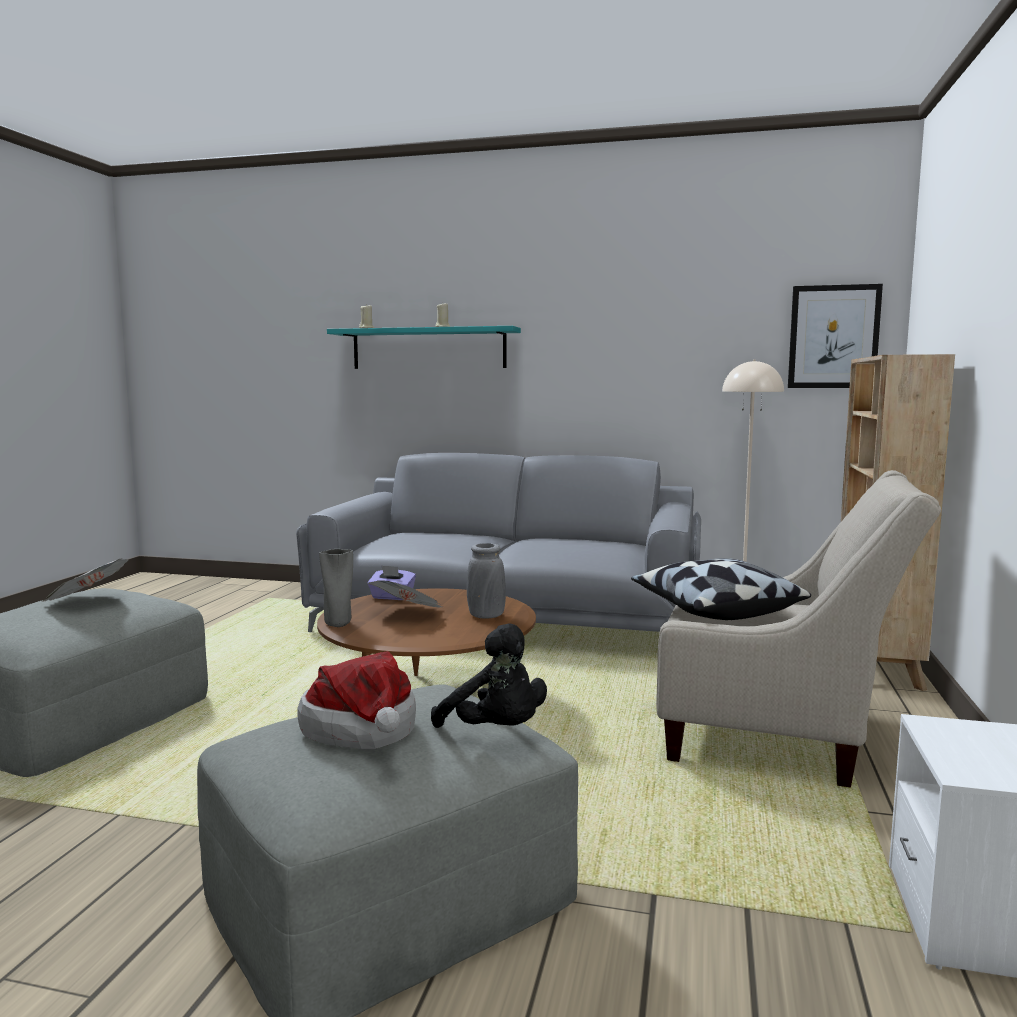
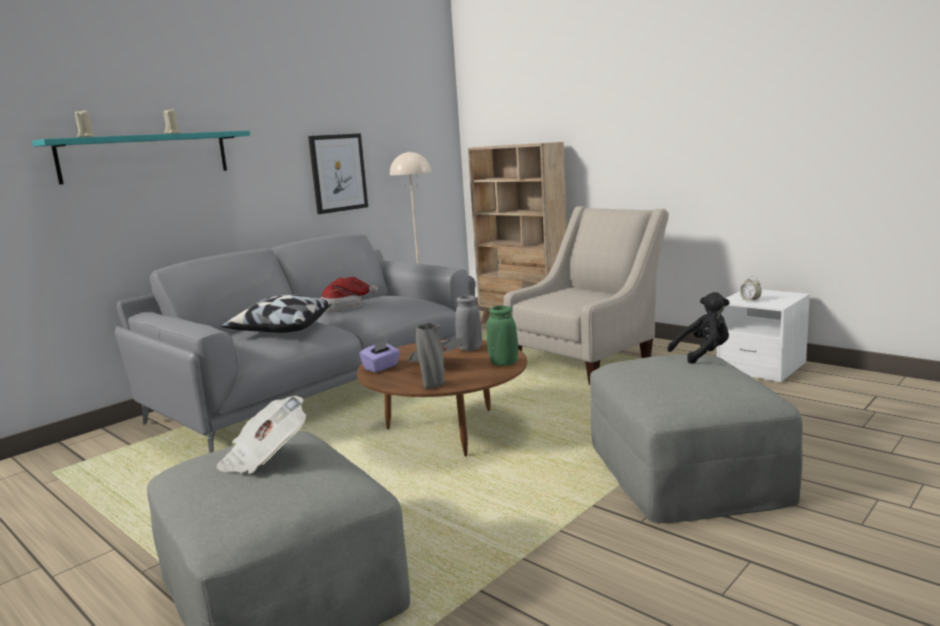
camera: 60 degrees left, 5 degrees up
hat [297,651,416,749] -> hat moved to [320,277,378,312]
pillow [631,558,811,620] -> pillow moved to [221,294,332,333]
picture [788,284,883,388] -> picture moved to [308,133,368,214]
none -> green vase [487,306,518,366]
none -> alarm clock [740,276,762,302]

